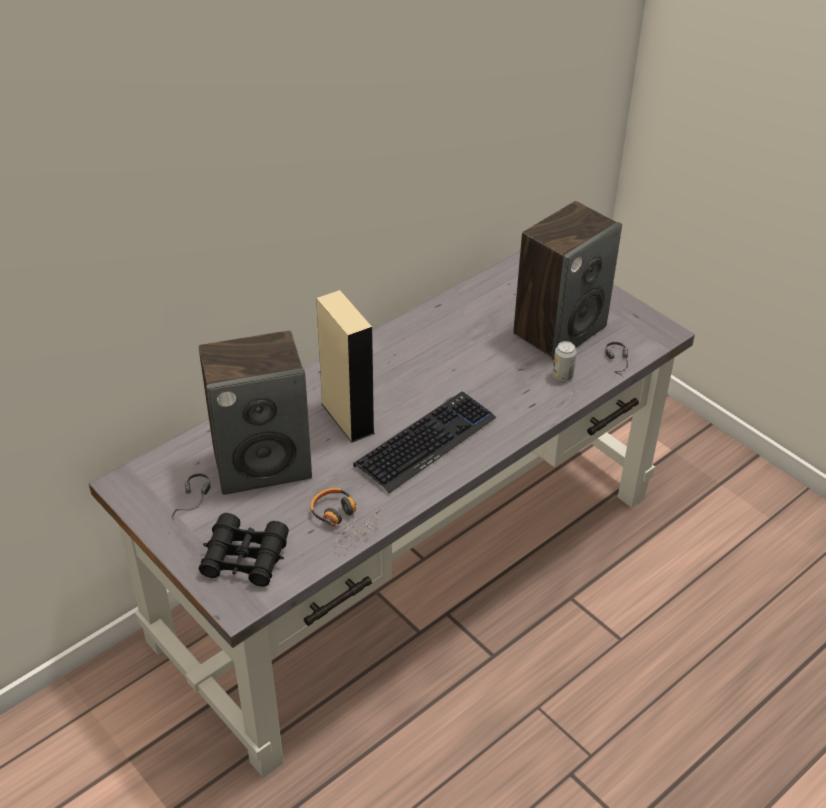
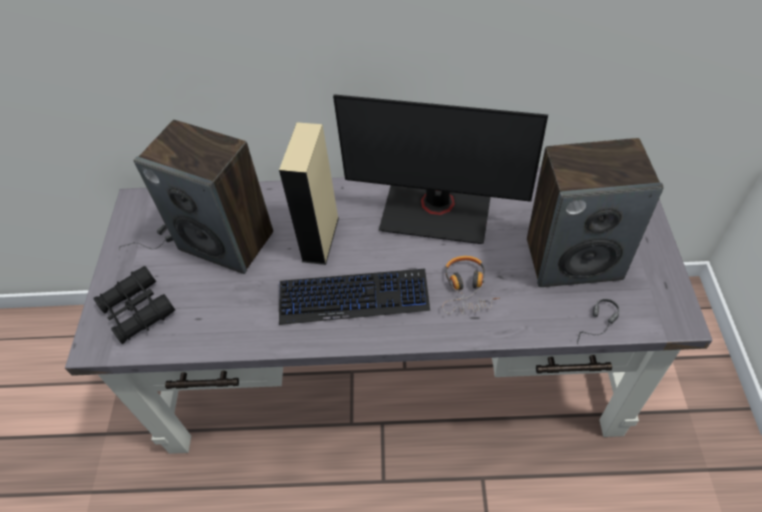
camera: 45 degrees right, 10 degrees up
headphones [310,488,381,548] -> headphones moved to [442,256,500,314]
can [552,341,577,382] -> none
none -> monitor [333,94,548,244]

